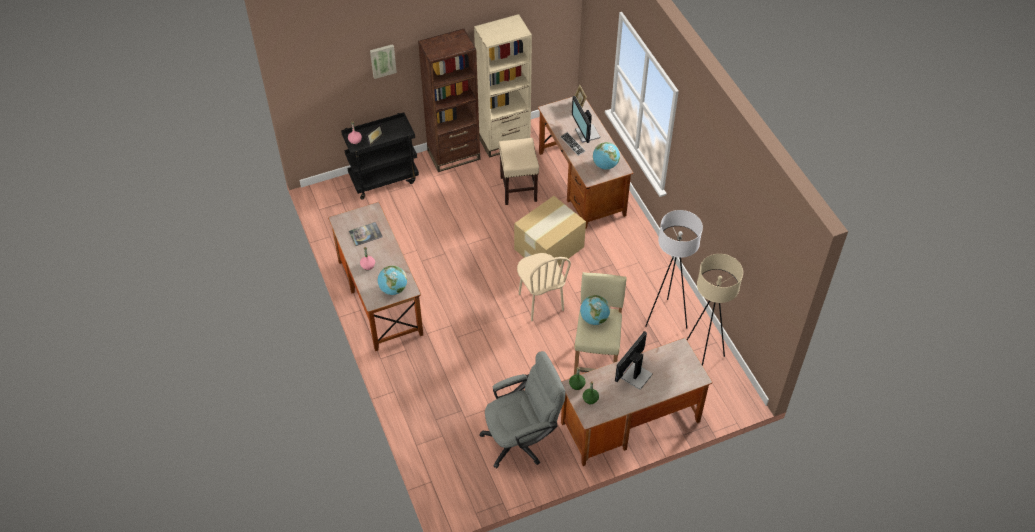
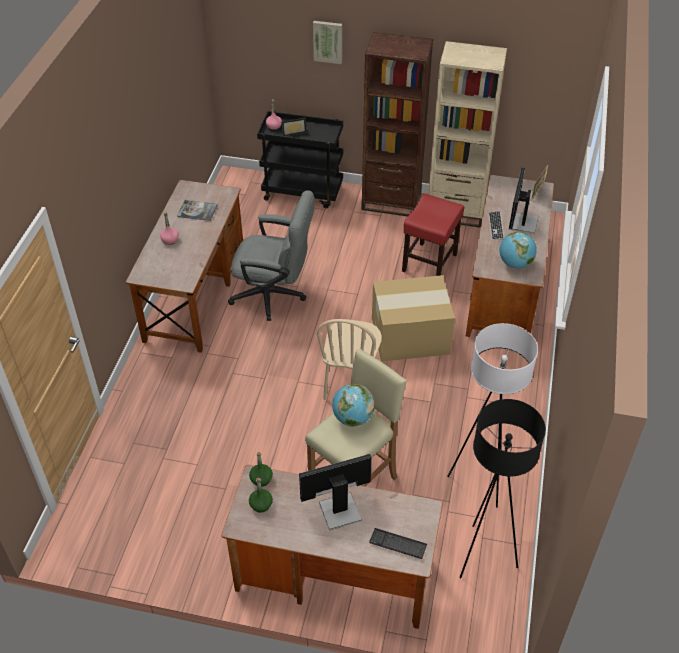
camera: 35 degrees right, 5 degrees down
globe [378,265,407,295] -> none
grey office chair [479,351,566,468] -> grey office chair moved to [228,190,315,321]
beige stool [499,138,539,205] -> red stool [402,193,464,276]
beige floor lamp [687,254,743,365] -> black floor lamp [459,399,546,578]
none -> keyboard [369,528,427,559]

